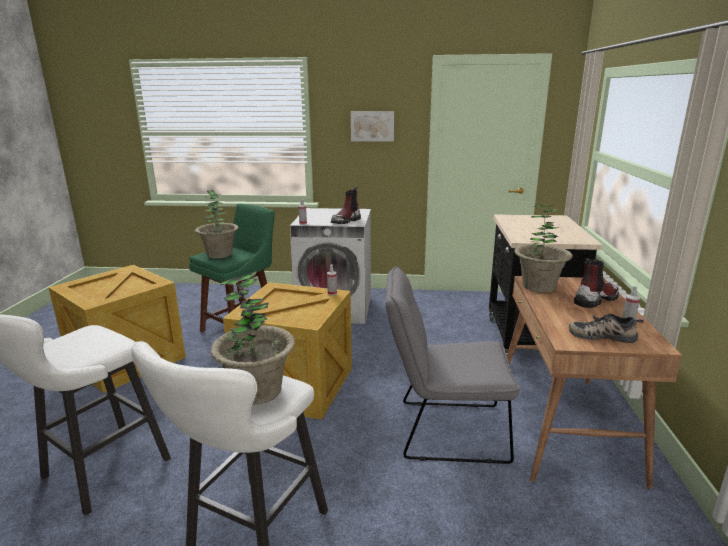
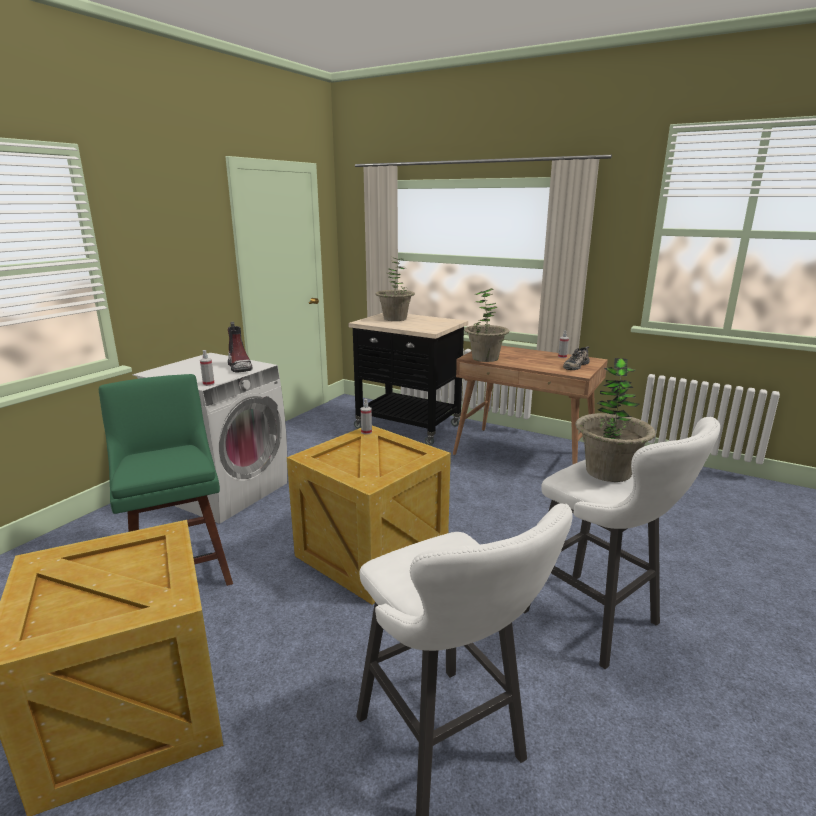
camera: 65 degrees left, 0 degrees up
potted plant [195,190,239,259] -> potted plant moved to [375,257,415,321]
picture [351,111,394,141] -> none
grey chair [385,266,520,464] -> none
boot [574,258,619,308] -> none

